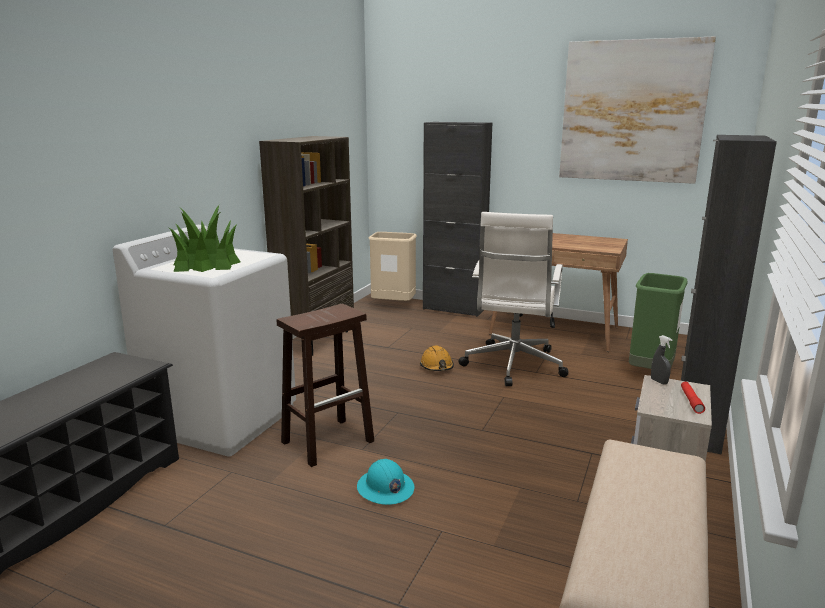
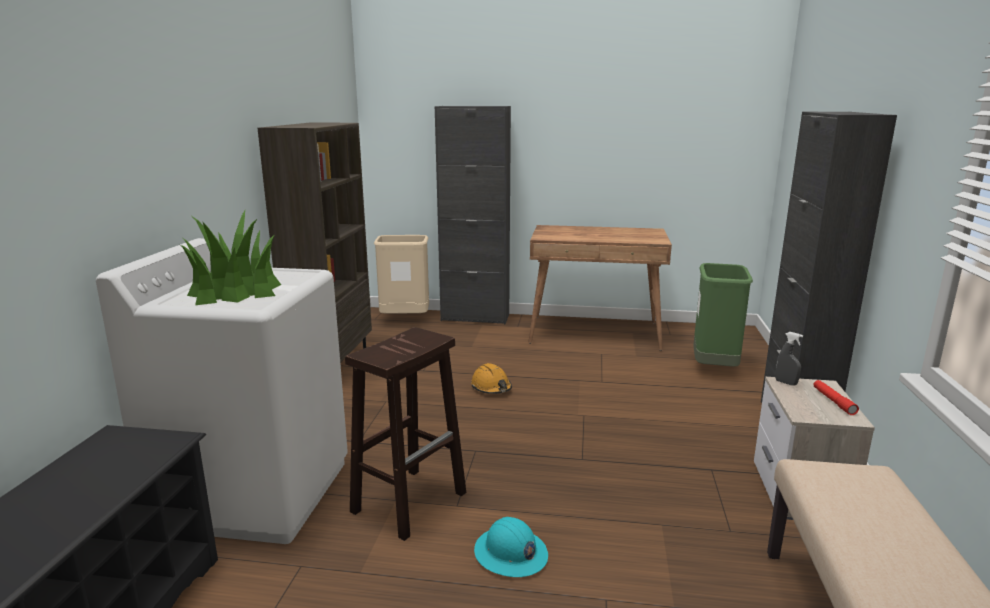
camera: 15 degrees left, 0 degrees up
white office chair [458,212,568,386] -> none
picture [559,36,716,184] -> none

